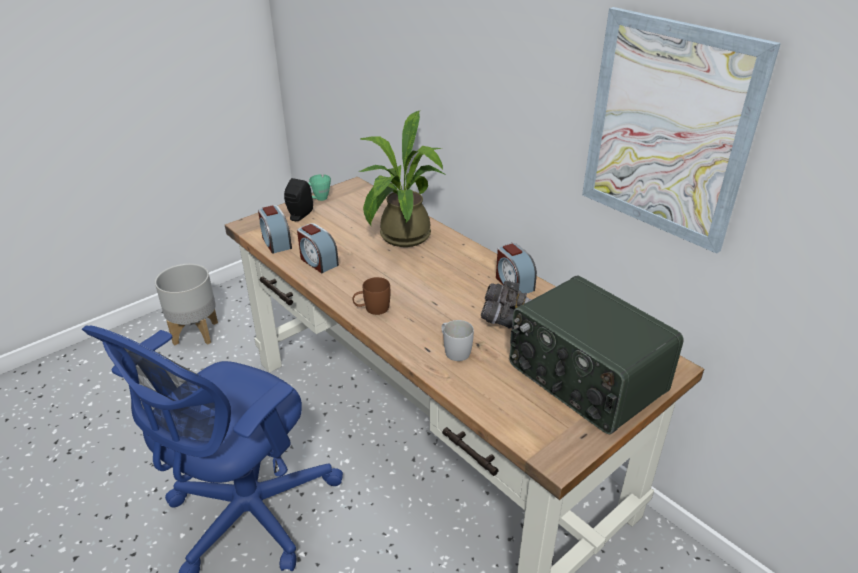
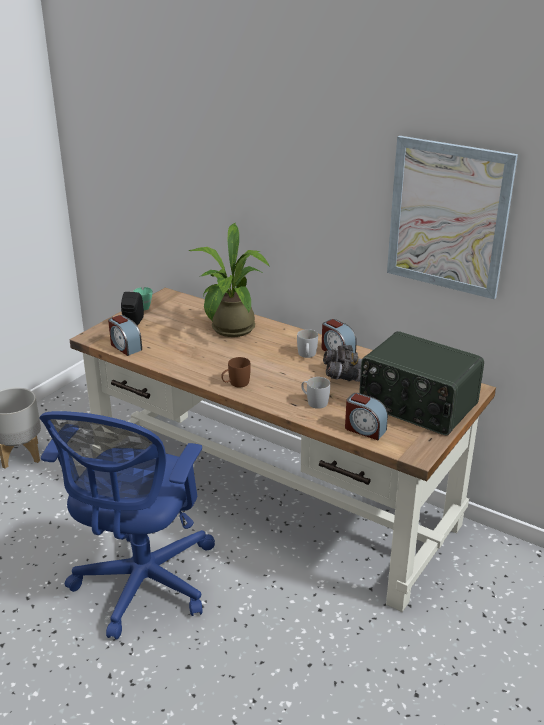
camera: 15 degrees left, 5 degrees down
alarm clock [297,223,339,273] -> alarm clock moved to [345,393,388,440]
none -> white mug [297,329,318,358]

